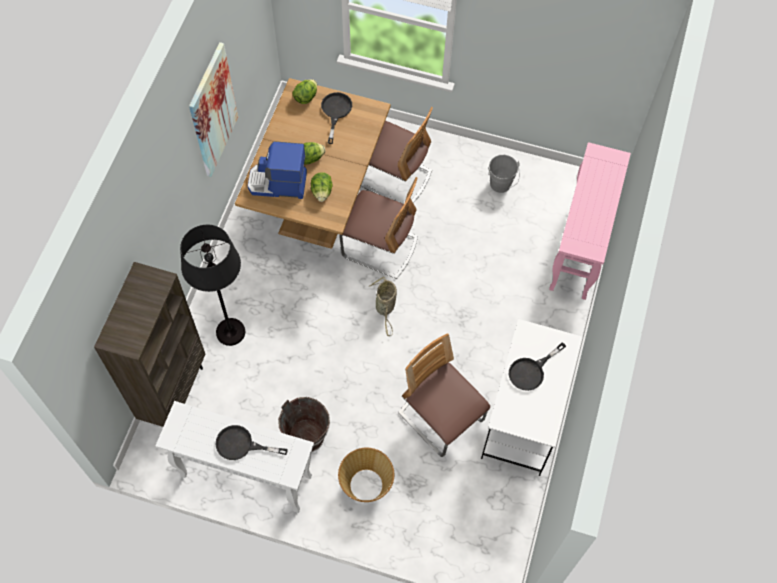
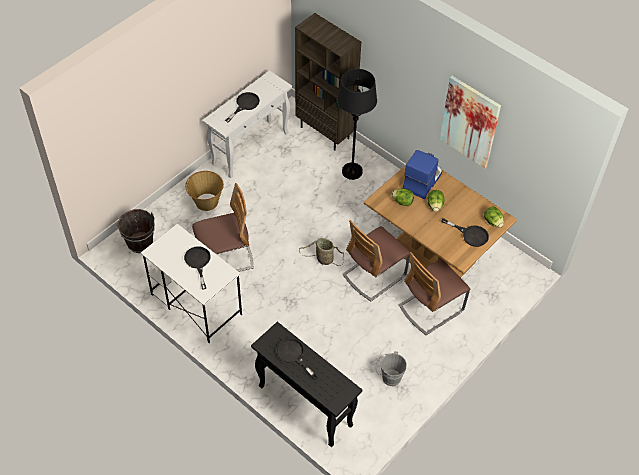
camera: 115 degrees right, 10 degrees down
brown bucket [278,397,330,452] -> brown bucket moved to [117,209,155,253]
pink console table [549,142,631,300] -> black console table [251,322,362,447]
none -> black frying pan [276,338,318,380]

